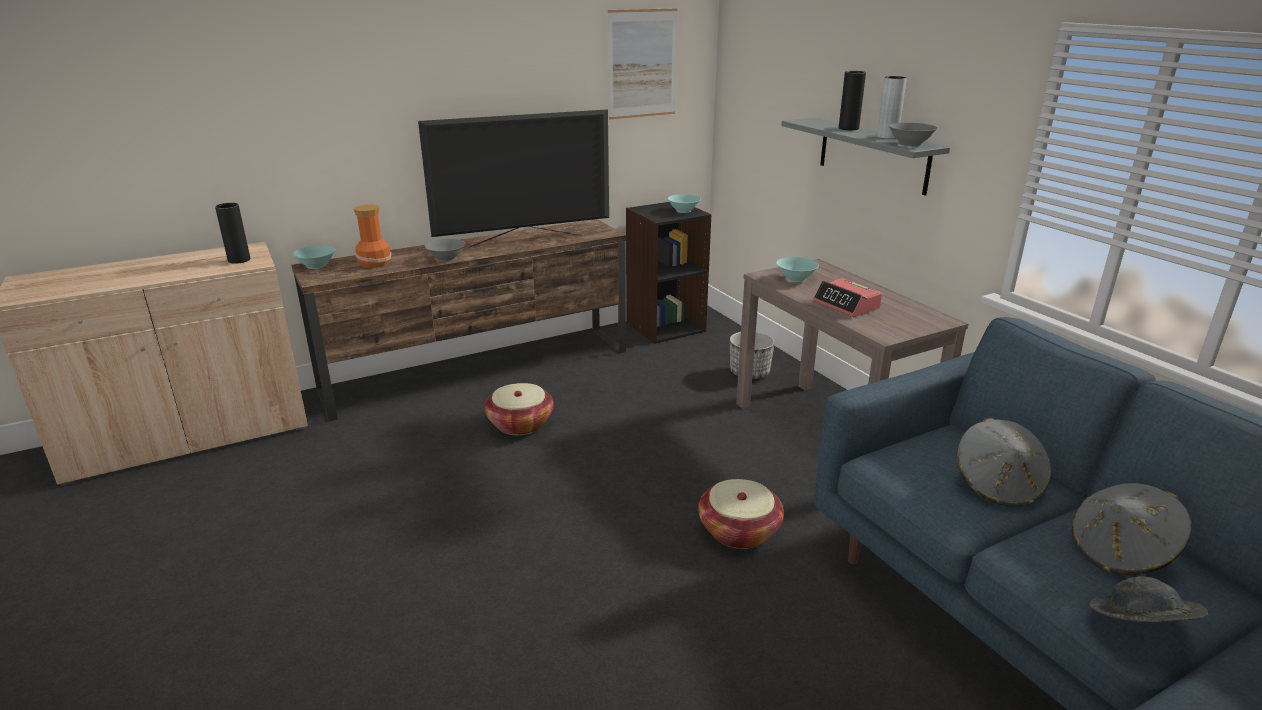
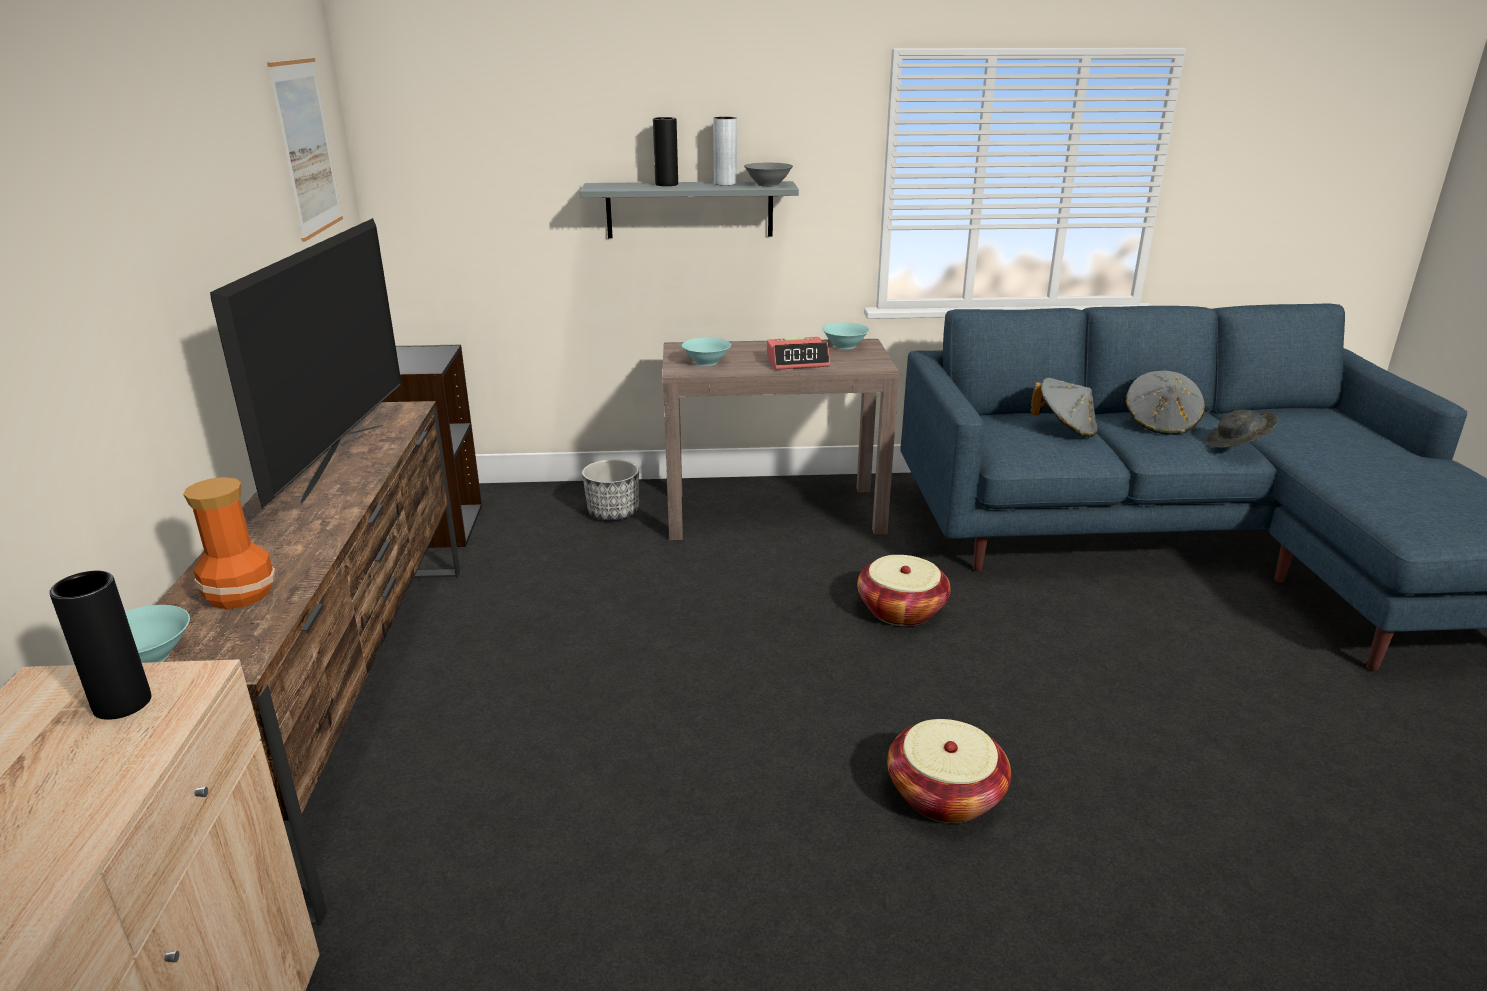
camera: 65 degrees left, 0 degrees up
grey bowl [424,239,465,262] -> none
basket [485,383,554,435] -> basket moved to [887,719,1011,823]
turquoise bowl [667,194,701,213] -> turquoise bowl moved to [822,323,869,349]

